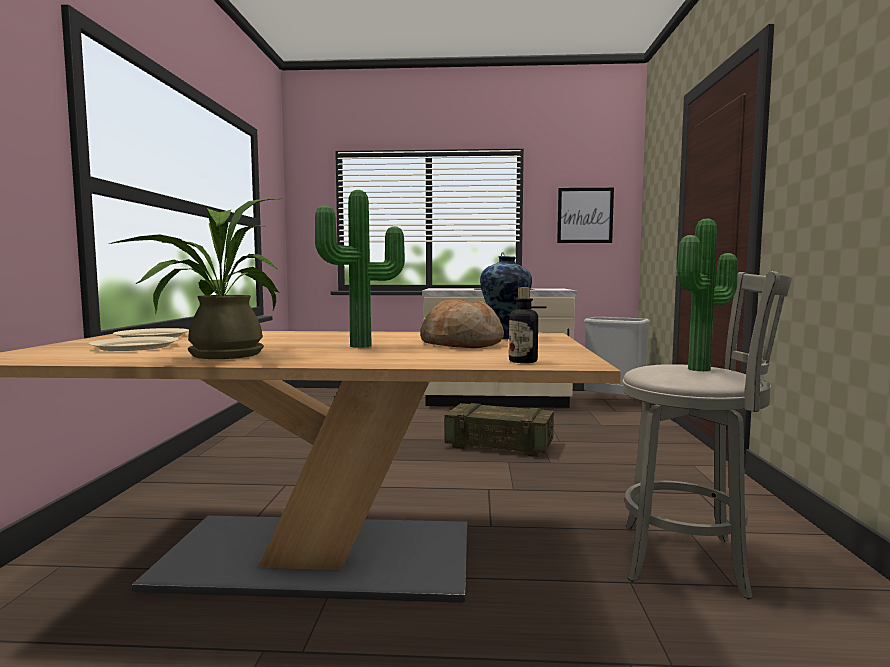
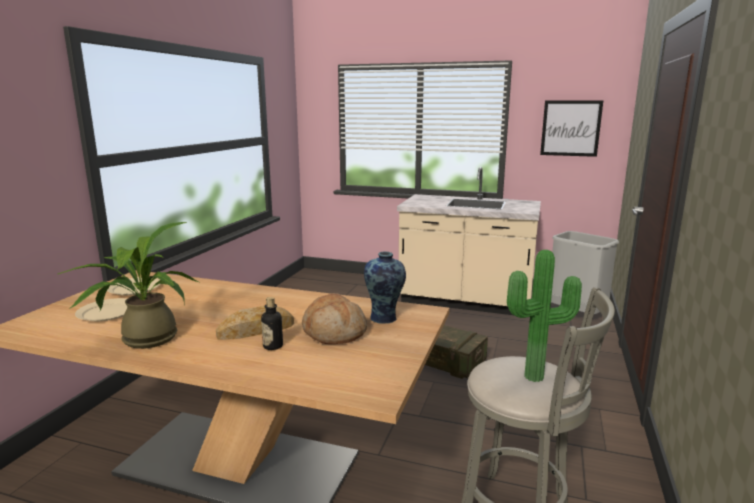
camera: 15 degrees right, 10 degrees up
potted plant [315,190,405,348] -> bread [216,306,294,340]
bottle [509,287,538,363] -> bottle moved to [261,297,283,350]

